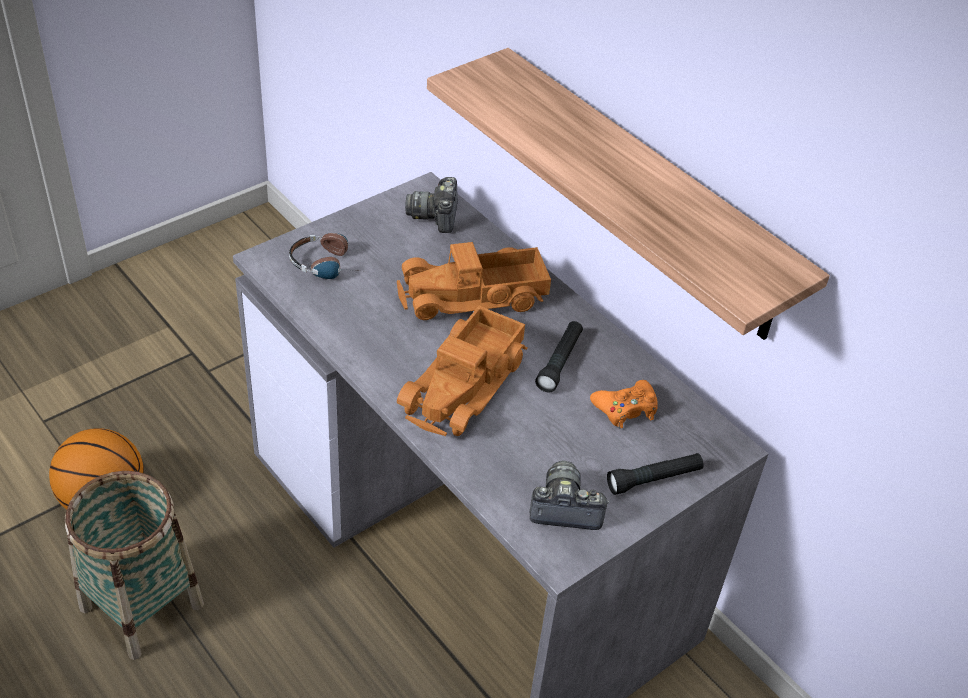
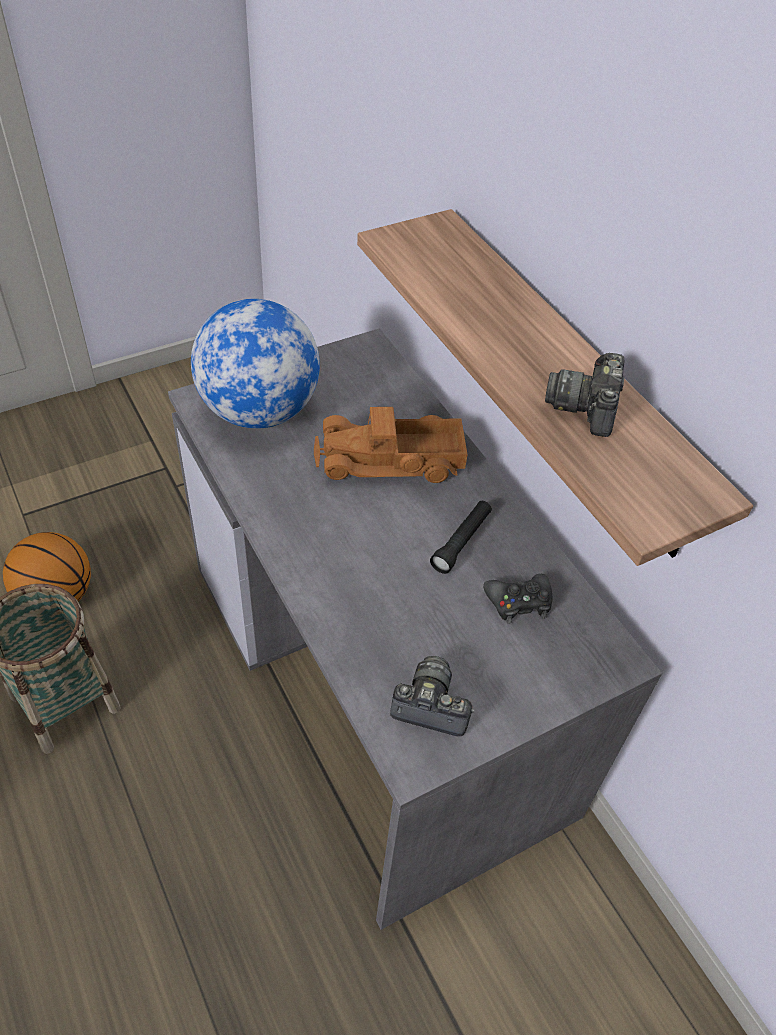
camera: 10 degrees right, 5 degrees up
headphones [289,233,366,279] -> globe [191,299,320,429]
toy truck [397,306,528,436] -> none
camera [405,177,458,233] -> camera moved to [545,353,625,437]
orange game controller [590,380,658,429] -> black game controller [483,574,552,624]
black flashlight [607,453,703,495] -> none

